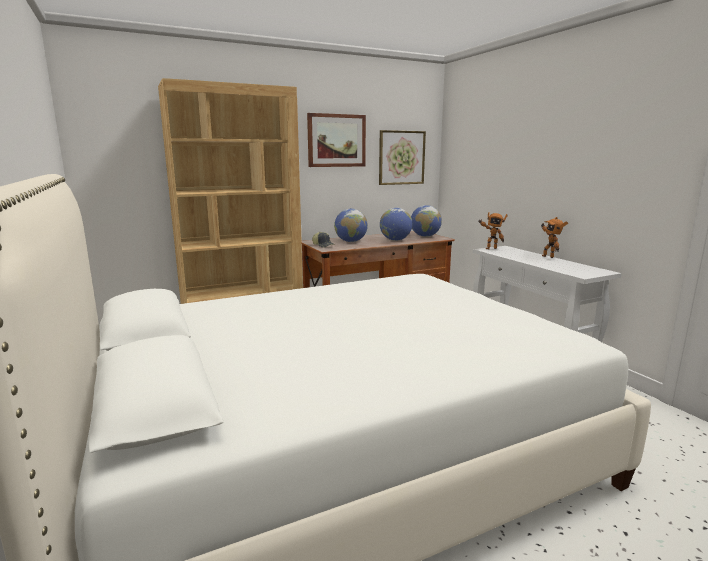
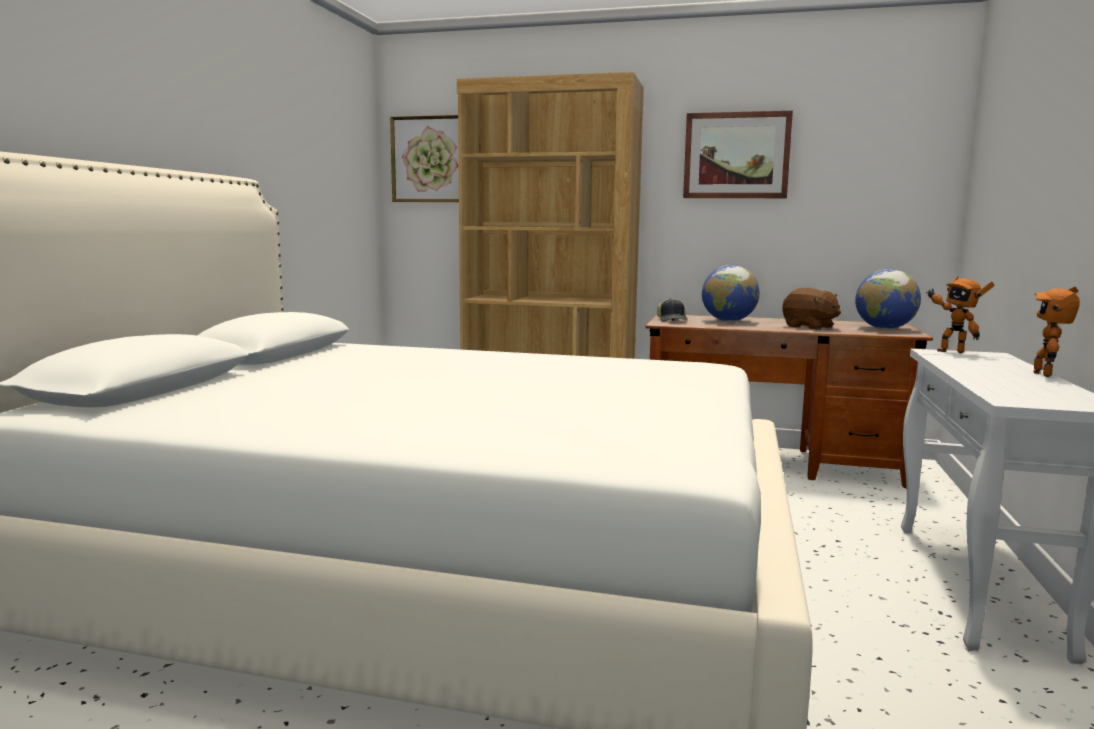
camera: 40 degrees right, 5 degrees down
picture [379,130,426,185] -> picture moved to [390,115,459,202]
globe [380,208,412,241] -> brown plush toy [783,288,841,330]

